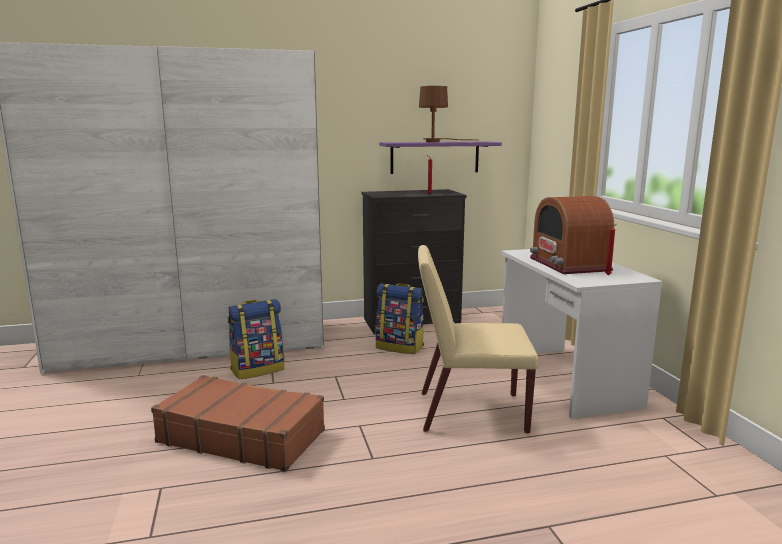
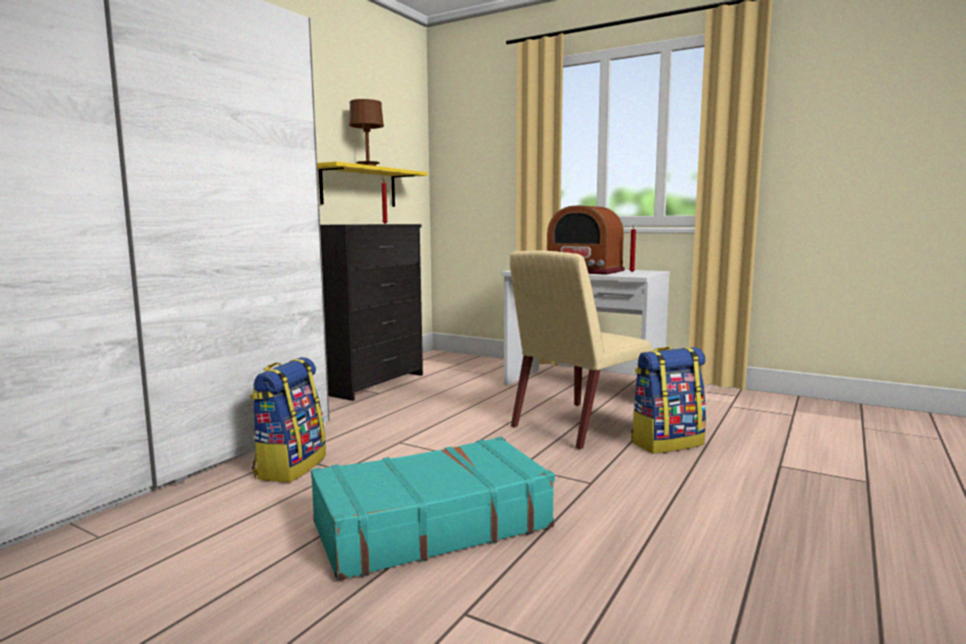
camera: 45 degrees left, 5 degrees down
brown suitcase [151,375,325,472] -> turquoise suitcase [311,437,555,581]
backpack [375,283,424,354] -> backpack moved to [631,347,706,454]
purple shelf [379,141,502,174] -> yellow shelf [317,161,427,207]

